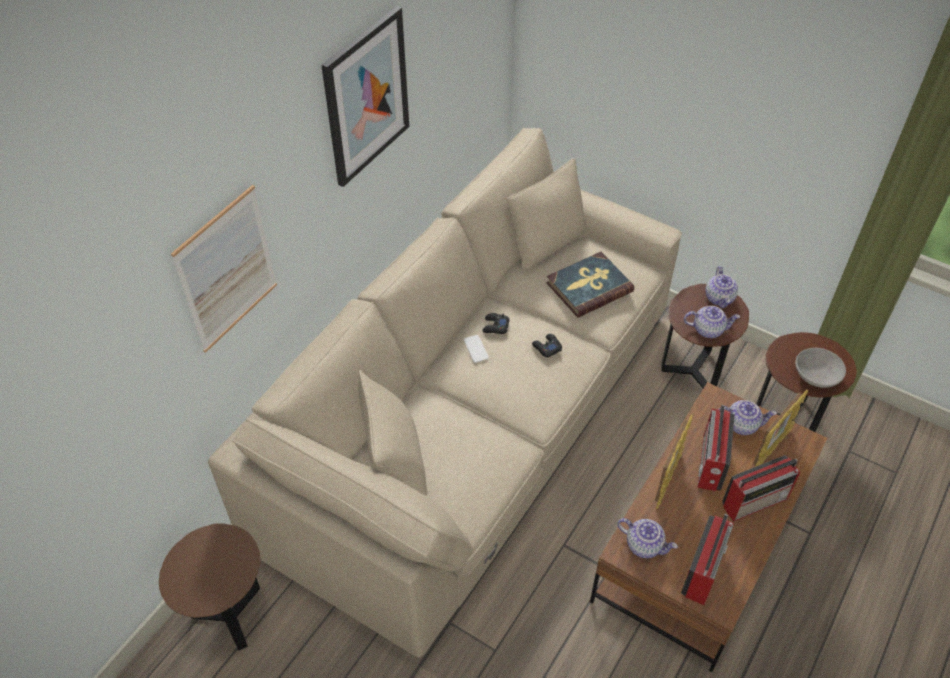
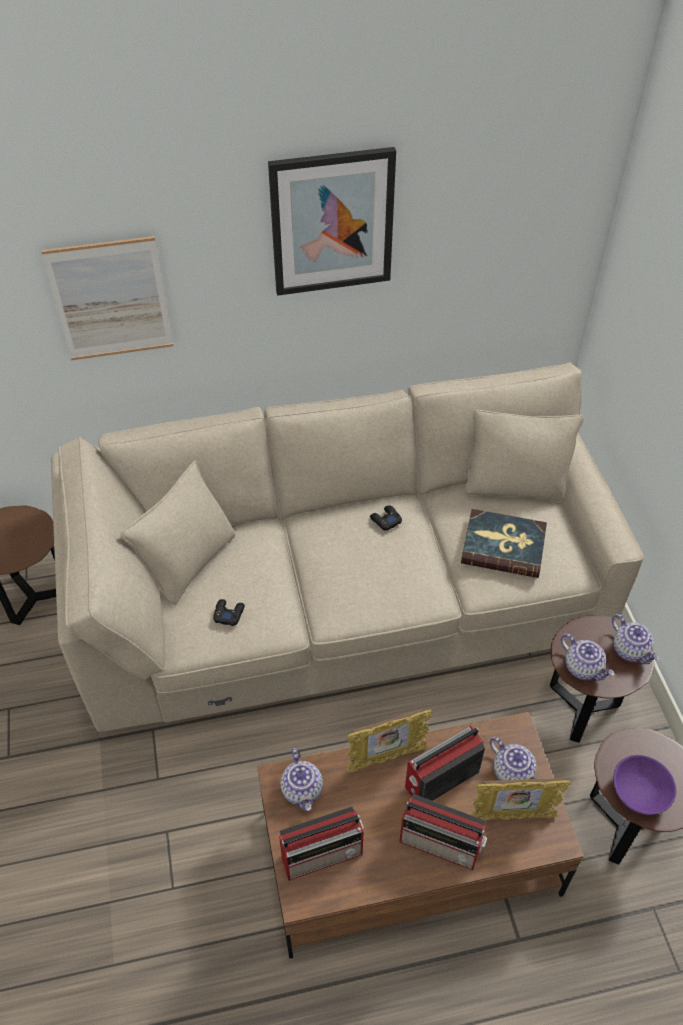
camera: 45 degrees right, 0 degrees up
phone [464,335,489,363] -> none
black game controller [532,334,562,357] -> black game controller moved to [213,599,245,626]
teapot [705,266,738,308] -> teapot turned 75 degrees counterclockwise [612,614,660,664]
grey bowl [795,348,846,388] -> purple bowl [613,755,676,815]

